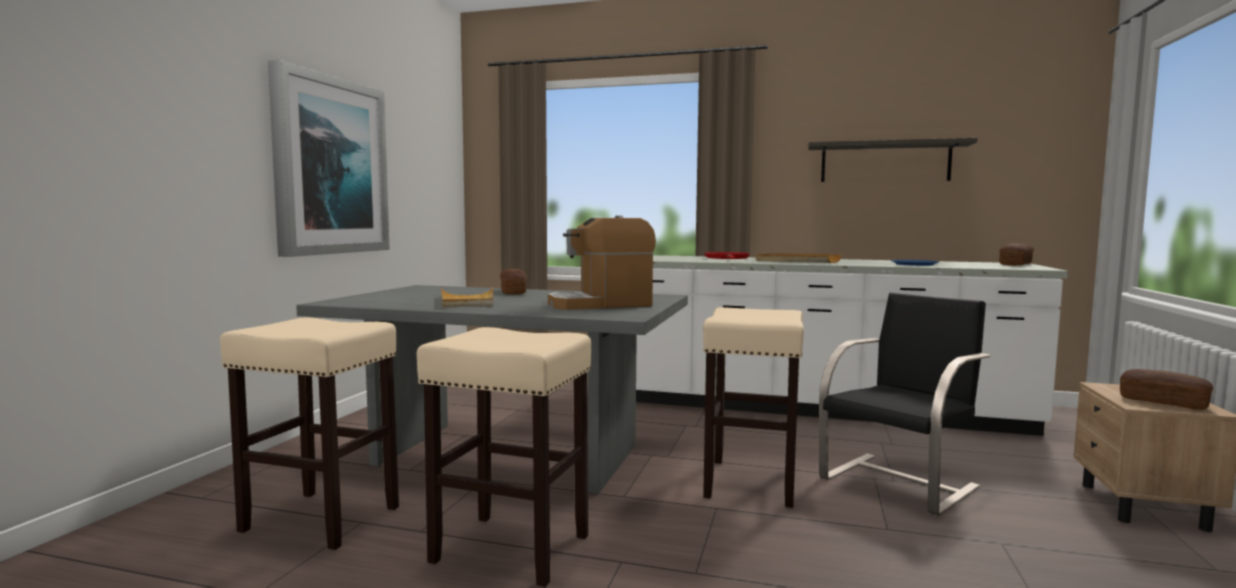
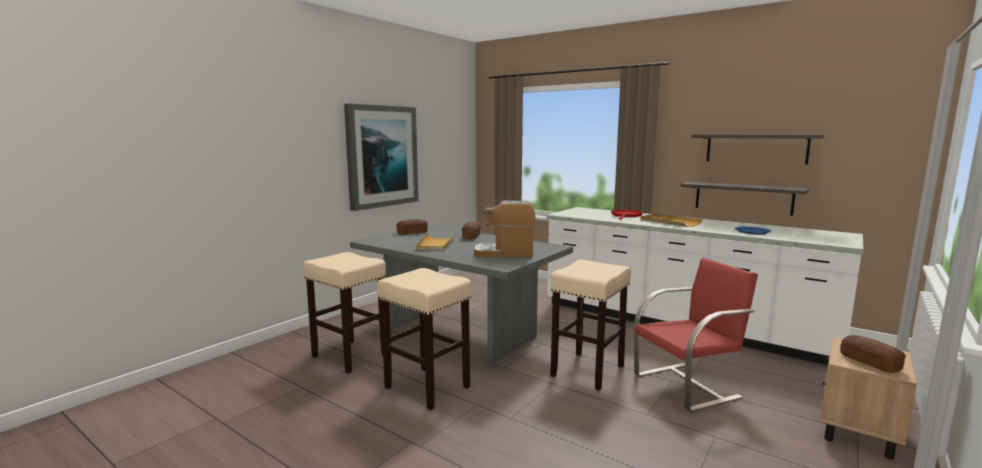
camera: 20 degrees right, 5 degrees up
black chair [819,293,990,516] -> red chair [634,258,758,412]
bread [999,243,1034,266] -> bread moved to [396,219,428,234]
none -> shelf [681,182,809,216]

